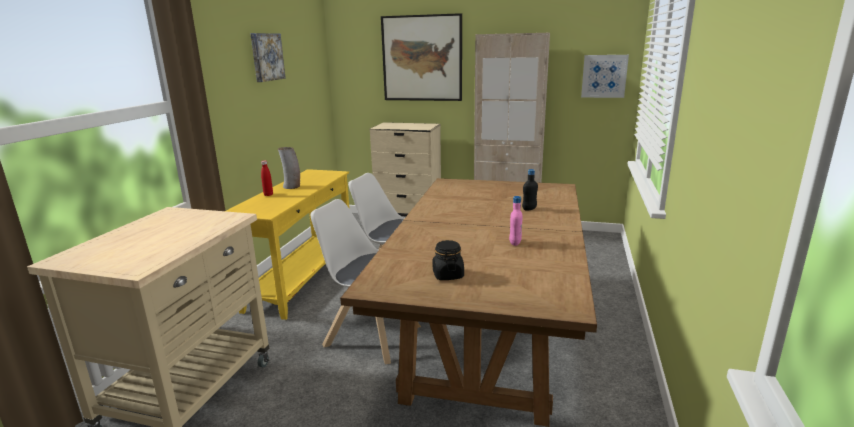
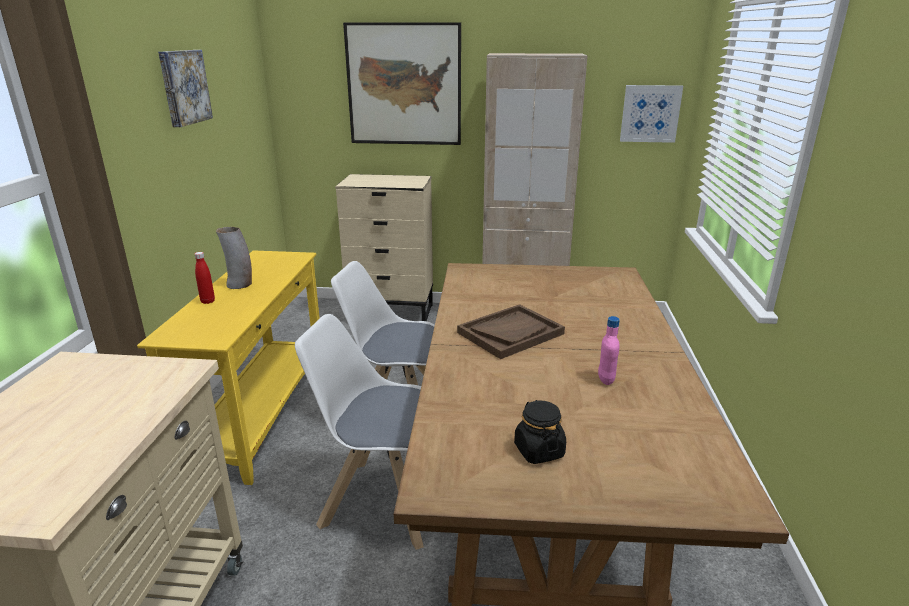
camera: 10 degrees left, 5 degrees up
black bottle [522,169,538,211] -> none
none -> brown tray [457,304,565,359]

